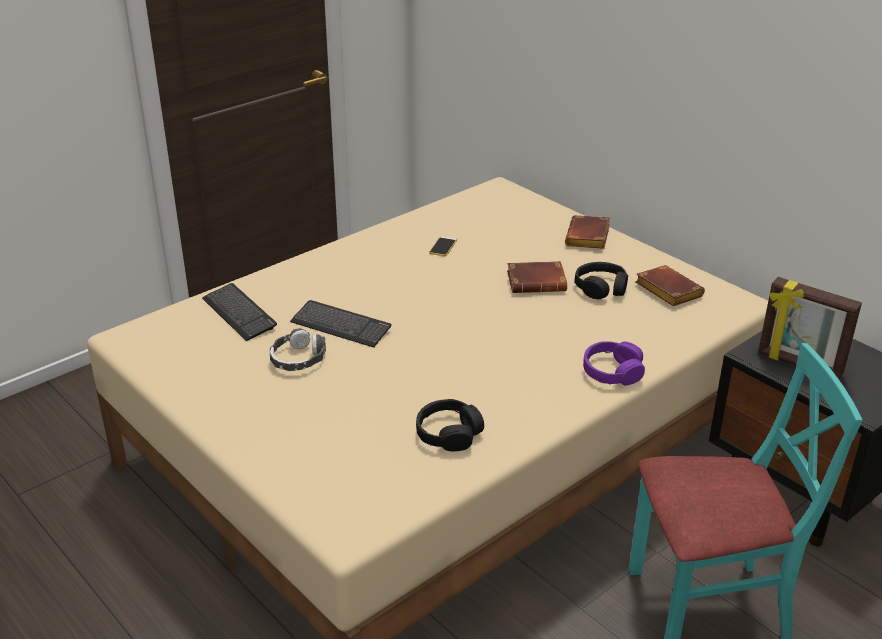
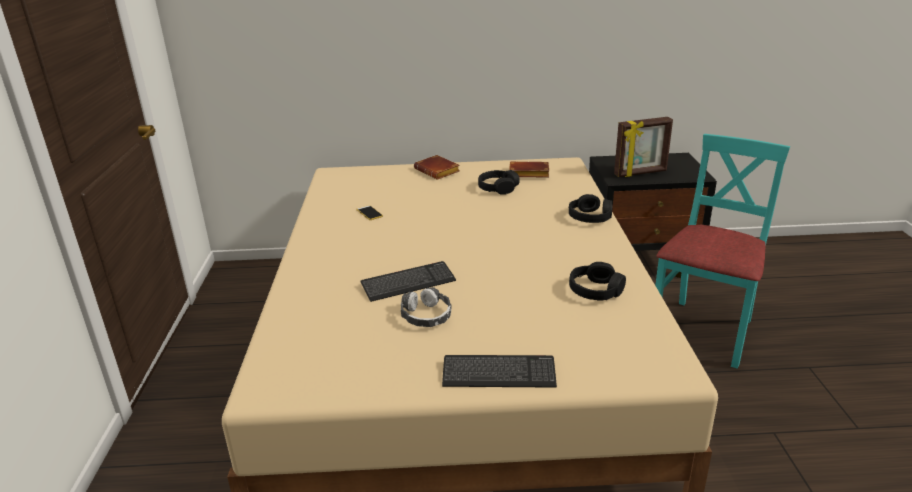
camera: 50 degrees left, 5 degrees down
keyboard [202,283,277,341] -> keyboard moved to [442,355,557,388]
brown book [507,261,567,293] -> none
purple headphones [583,341,645,385] -> black headphones [569,194,612,223]

